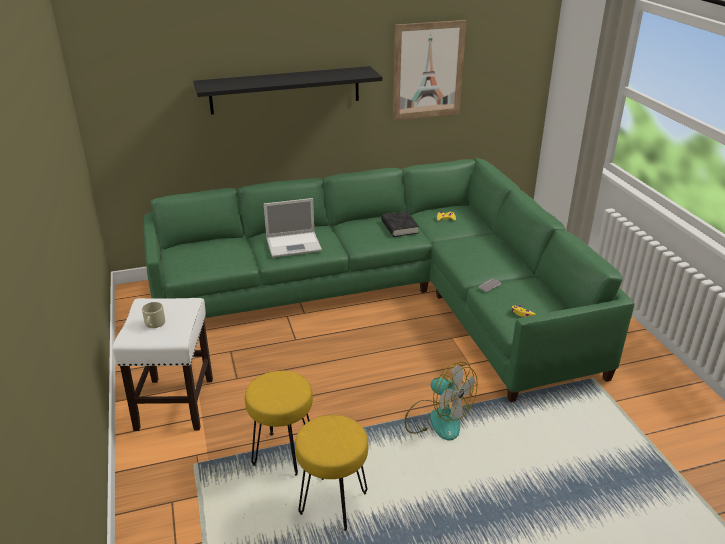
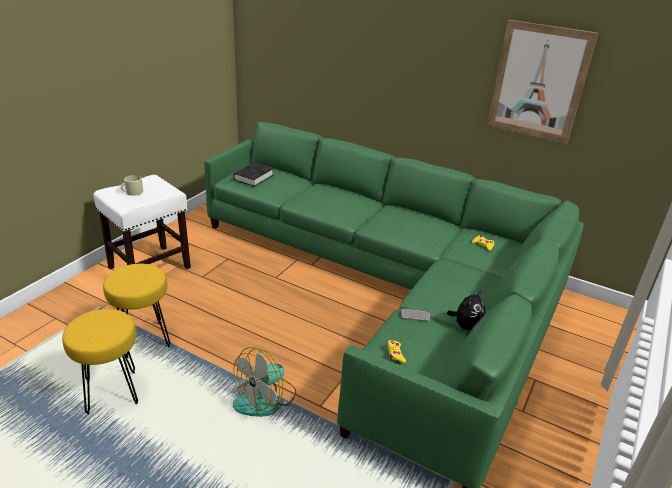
camera: 45 degrees right, 0 degrees up
black shelf [193,66,382,115] -> none
laptop [264,198,322,258] -> none
black book [382,211,419,237] -> black book moved to [233,163,274,187]
fan [405,362,478,441] -> fan turned 45 degrees clockwise [233,347,296,417]
none -> plush toy [447,290,485,330]

